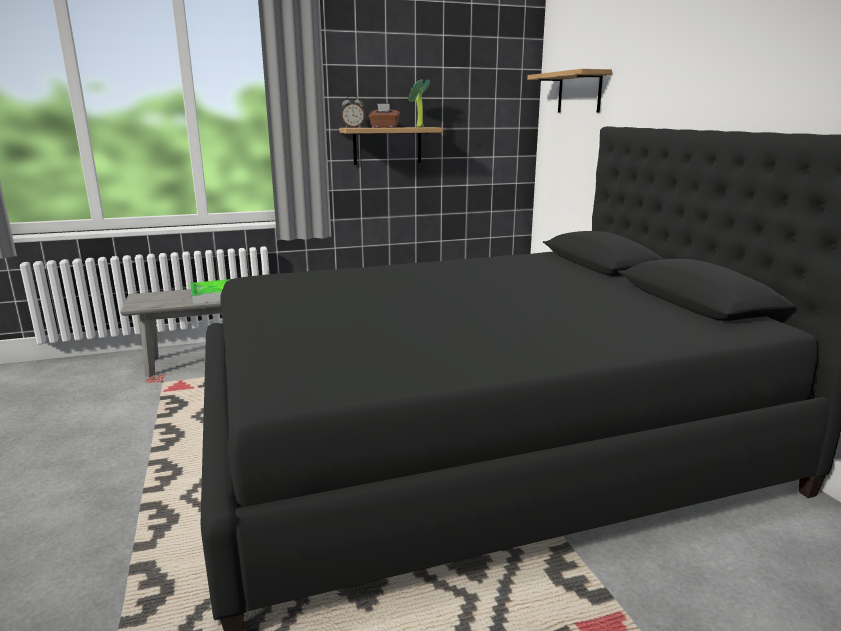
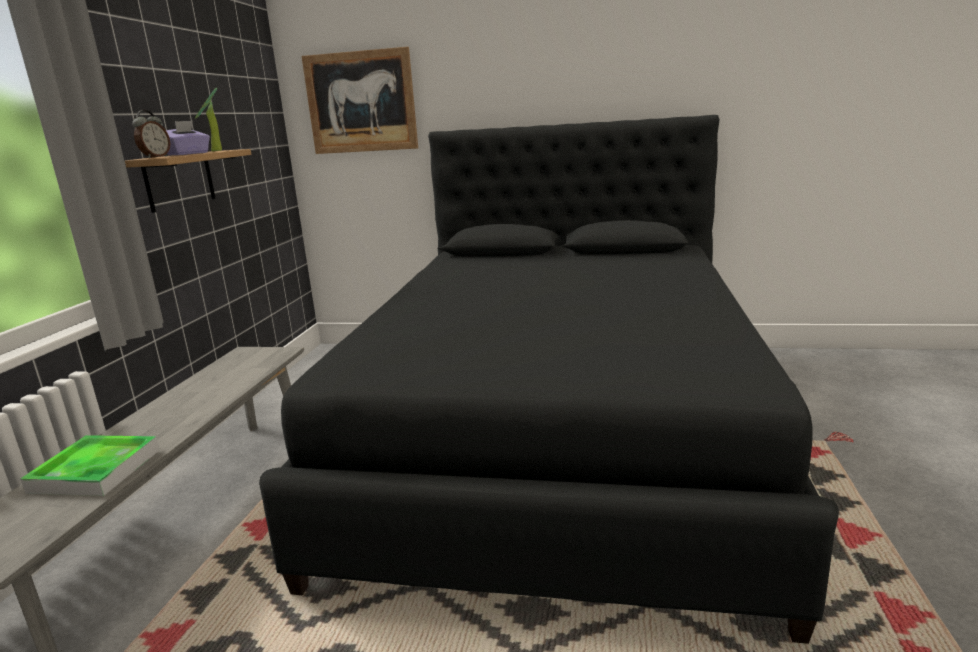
camera: 60 degrees left, 0 degrees up
brown tissue box [369,104,400,128] -> purple tissue box [166,121,210,155]
shelf [527,69,612,112] -> picture [302,47,418,154]

